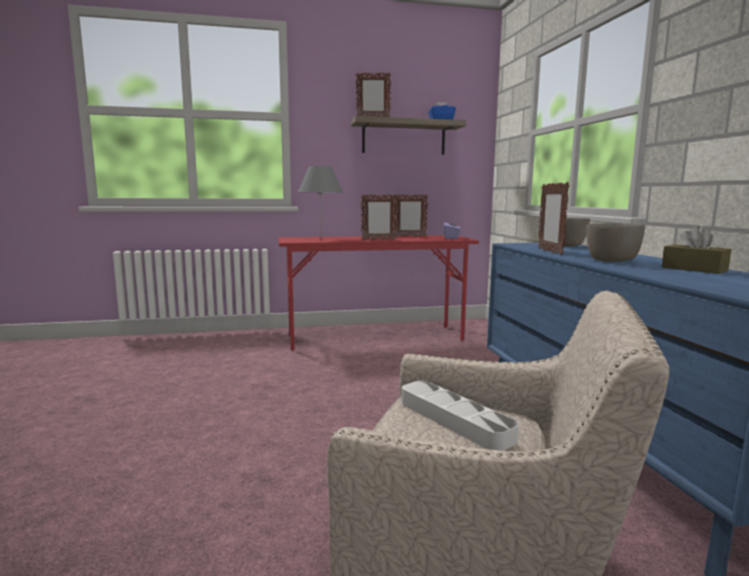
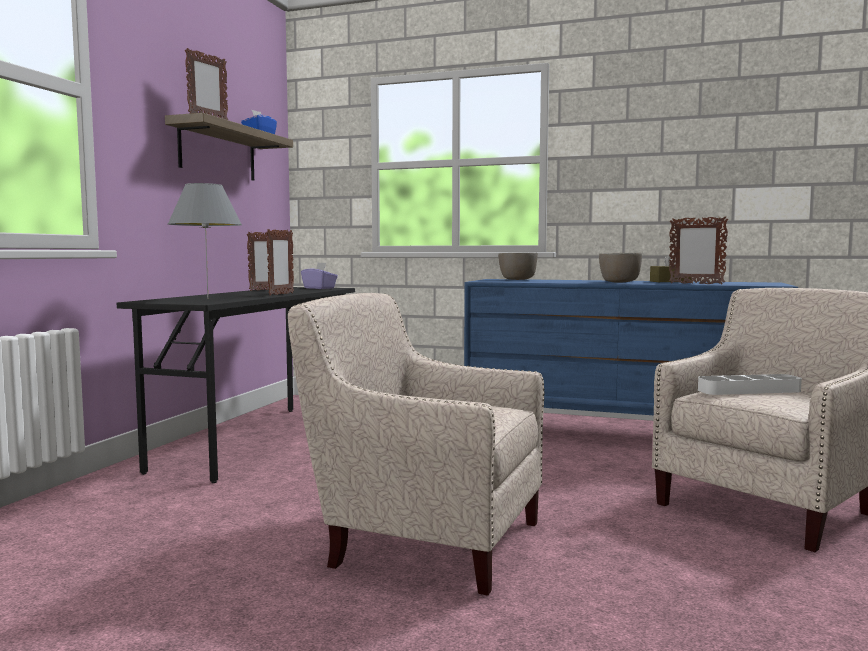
camera: 60 degrees left, 5 degrees down
red desk [278,235,479,351] -> black desk [117,287,355,483]
picture frame [538,182,569,255] -> picture frame moved to [669,216,728,285]
none -> beige armchair [288,293,544,596]

